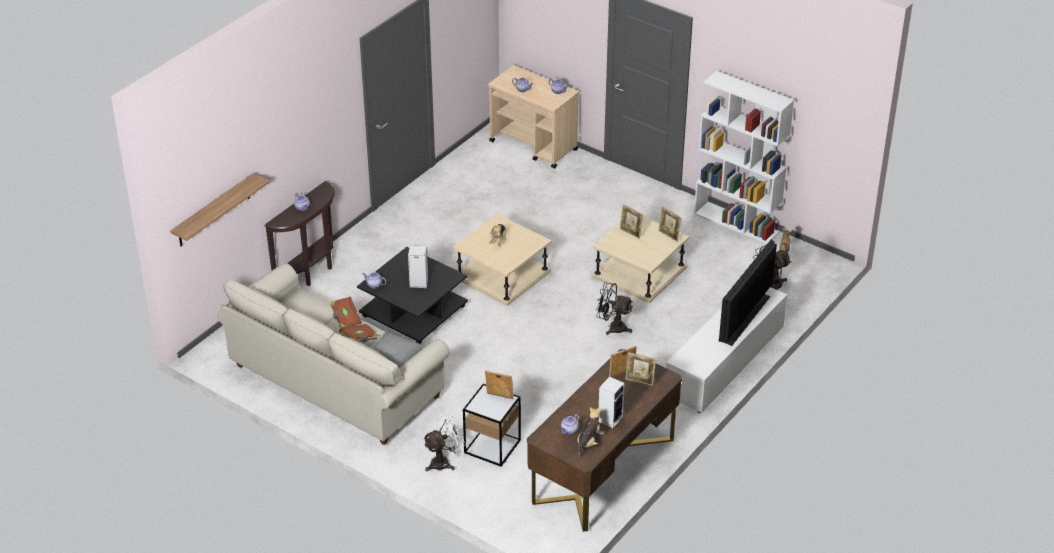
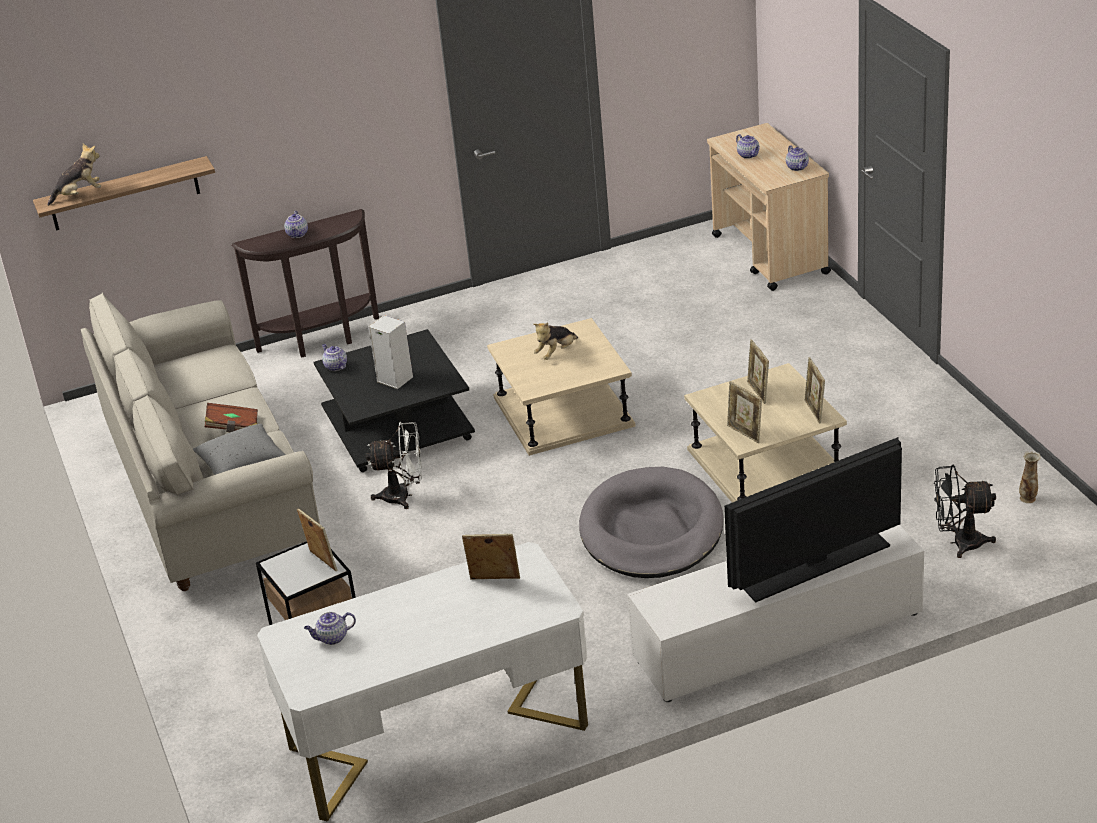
camera: 35 degrees right, 5 degrees down
brown book [331,297,362,328] -> none
white fan [423,414,466,472] -> white fan moved to [366,422,422,509]
brown desk [527,349,682,532] -> white desk [257,542,588,821]
plush toy [577,407,604,458] -> plush toy moved to [47,143,102,206]
black fan [596,282,633,335] -> grey dog bed [579,467,723,578]
speaker [599,376,625,428] -> none
picture frame [625,352,656,386] -> picture frame moved to [727,381,762,443]
white bookcase [694,71,794,245] -> none

